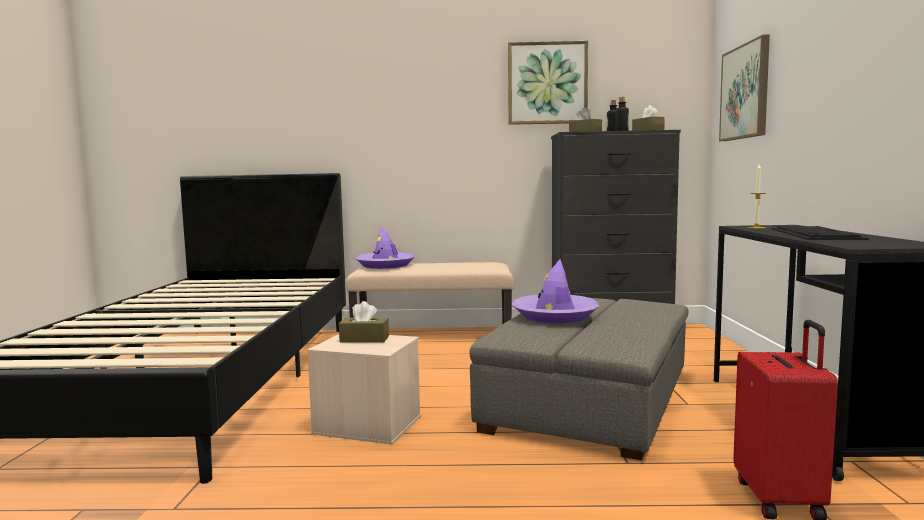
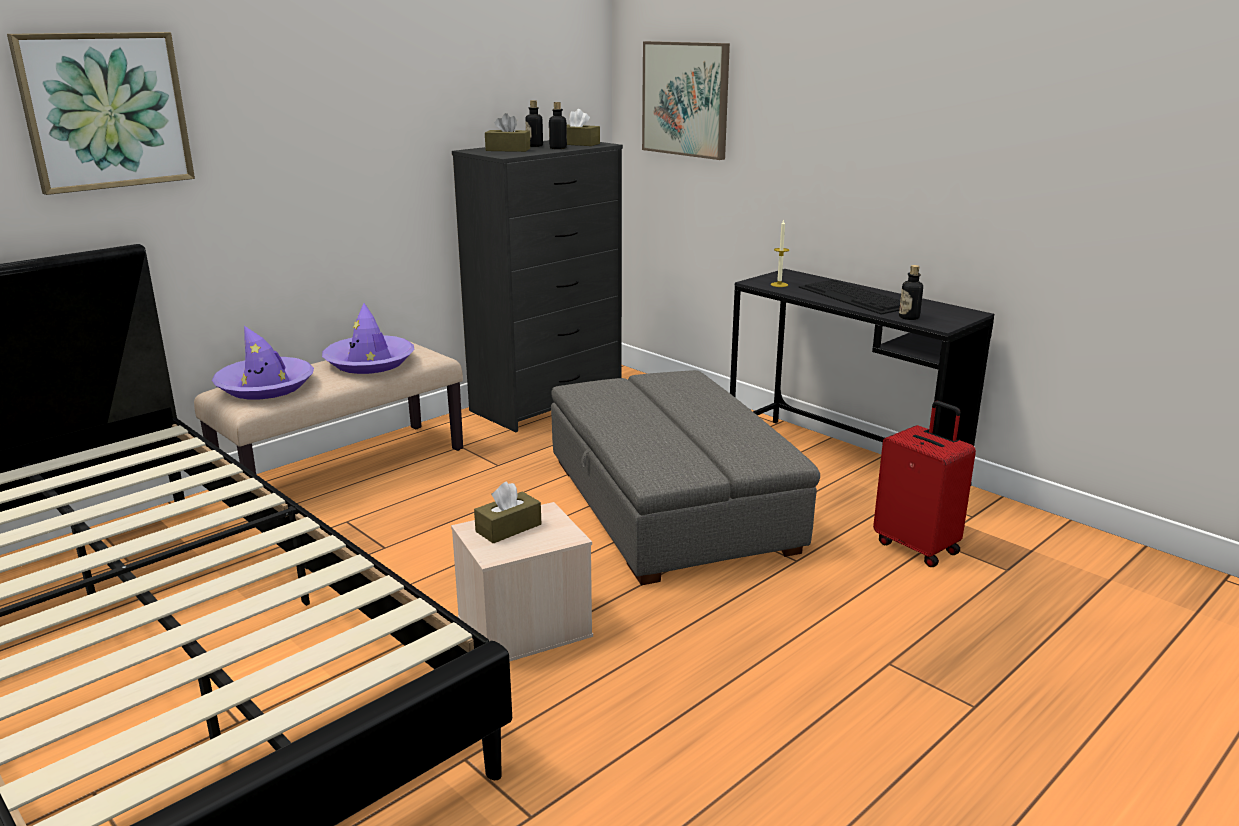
camera: 45 degrees left, 15 degrees up
picture [508,41,588,125] -> picture moved to [7,32,195,195]
purple hat [512,259,599,323] -> purple hat moved to [322,303,415,374]
none -> bottle [899,265,923,320]

